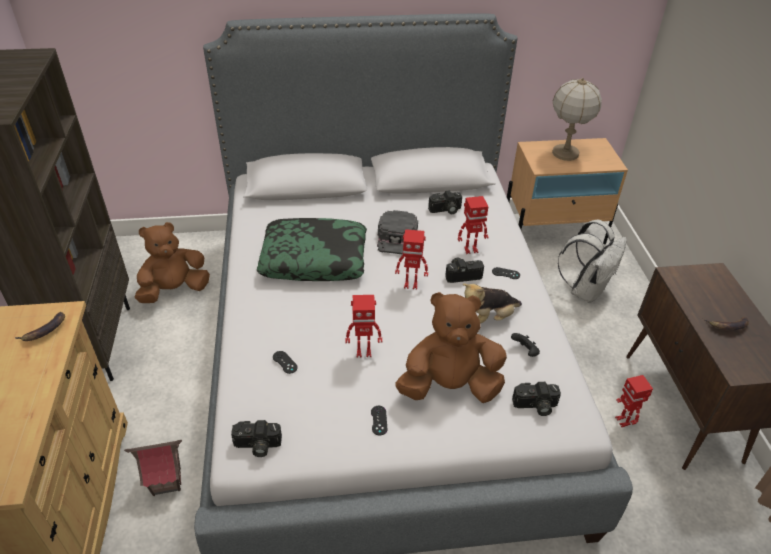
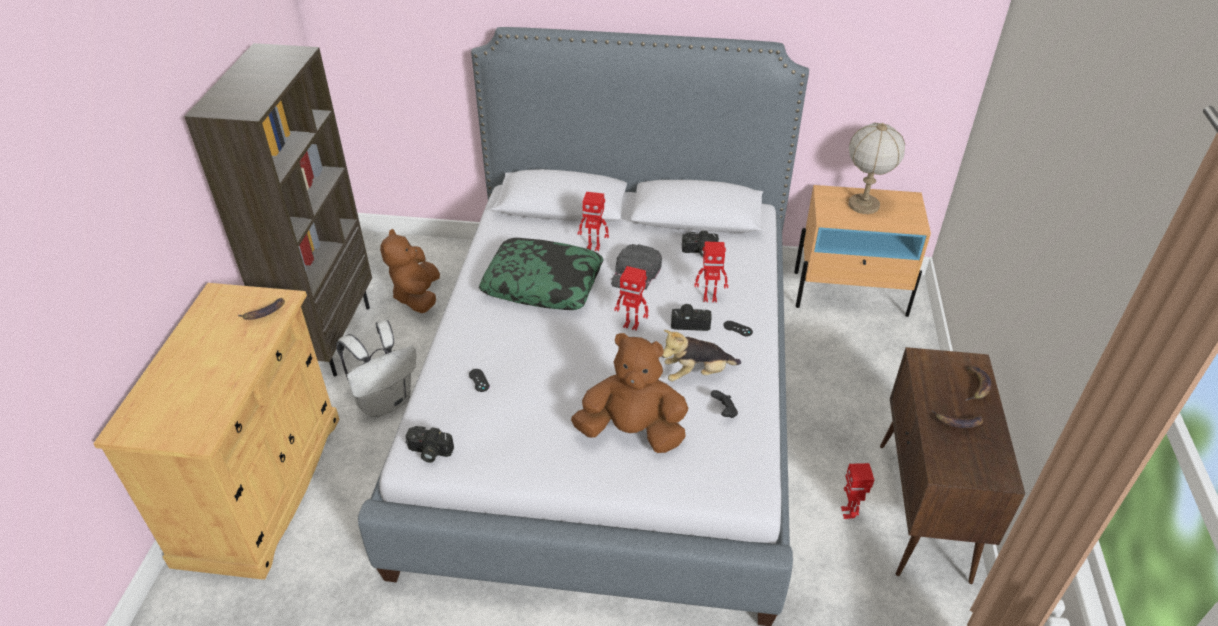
camera: 15 degrees right, 0 degrees up
toy house [124,440,182,496] -> none
brown plush toy [134,222,210,303] -> brown plush toy turned 75 degrees counterclockwise [380,229,440,313]
toy robot [345,295,382,358] -> toy robot moved to [578,192,609,251]
black game controller [371,406,387,435] -> none
camera [512,382,561,416] -> none
white backpack [558,220,627,303] -> white backpack moved to [336,320,416,417]
none -> banana [965,367,991,401]

